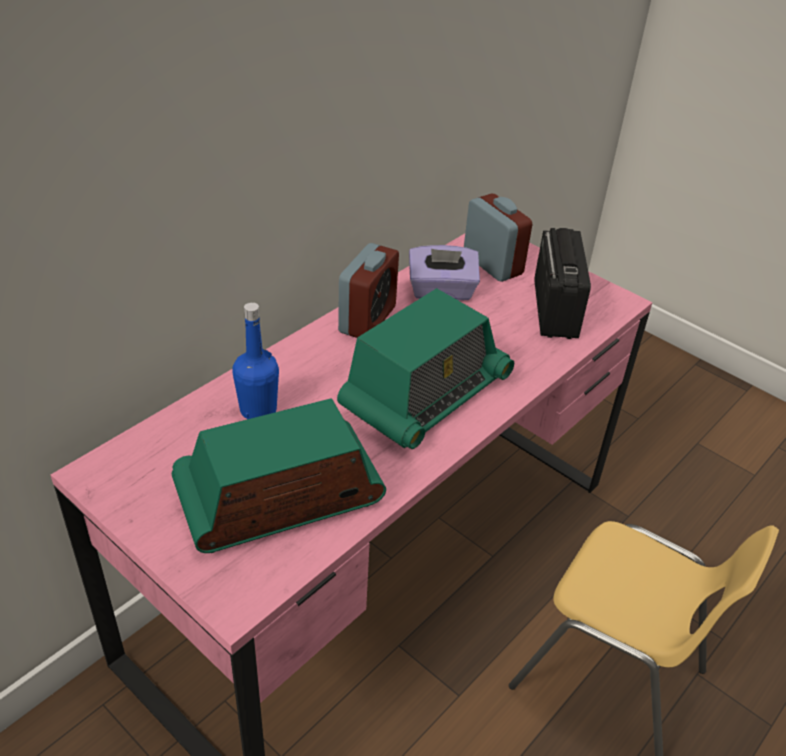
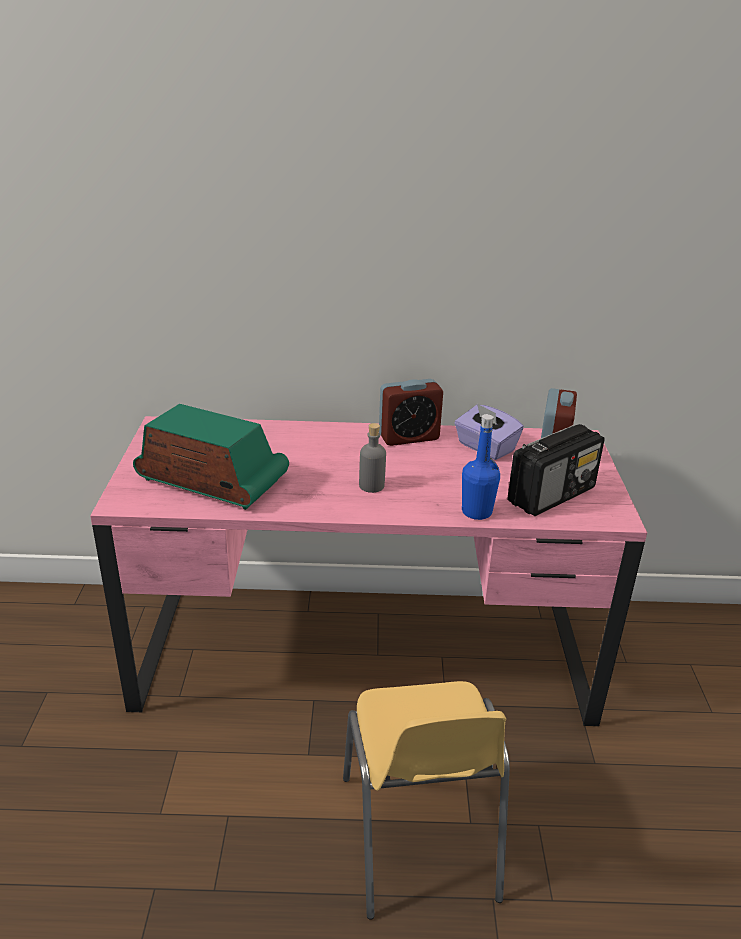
camera: 50 degrees right, 10 degrees down
blue bottle [232,302,279,419] -> blue bottle moved to [462,414,500,520]
radio [337,288,514,449] -> grey bottle [359,423,386,493]

